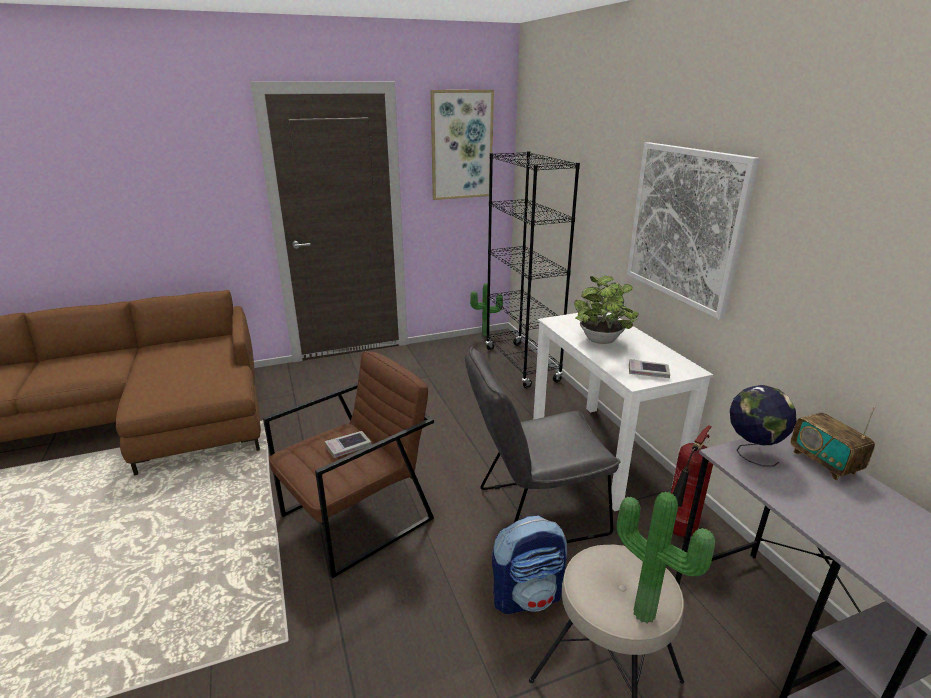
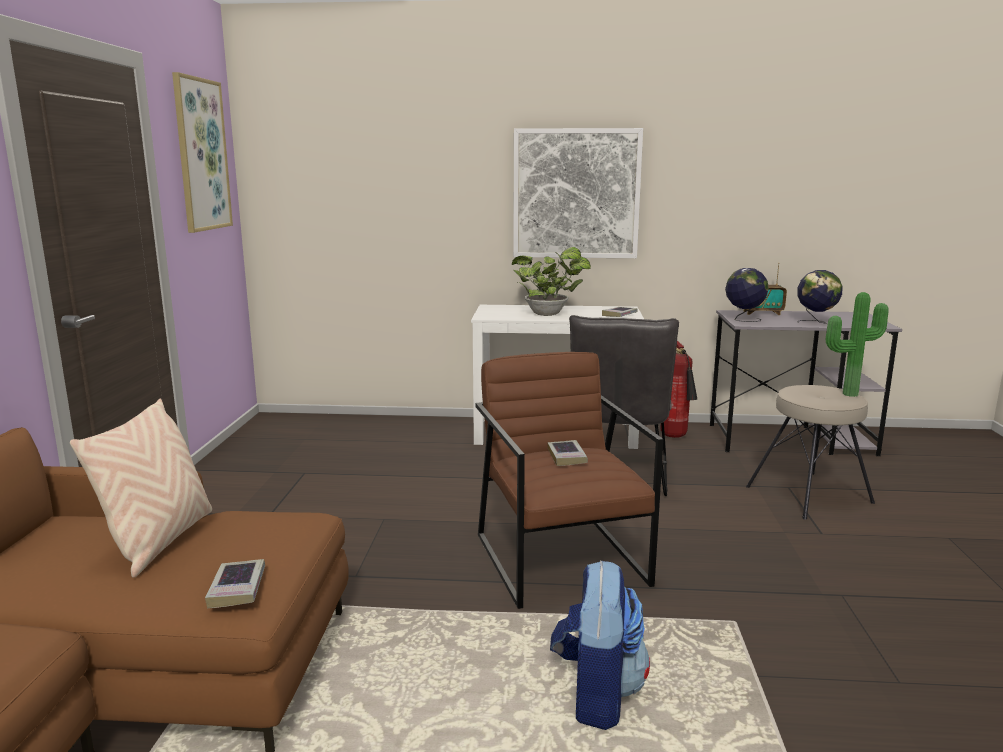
camera: 65 degrees left, 10 degrees down
potted plant [470,283,503,336] -> none
black bookcase [485,151,580,388] -> none
backpack [492,515,567,614] -> backpack moved to [550,561,650,730]
none -> beige pillow [70,399,212,578]
none -> book [205,559,265,608]
none -> globe [797,270,843,324]

